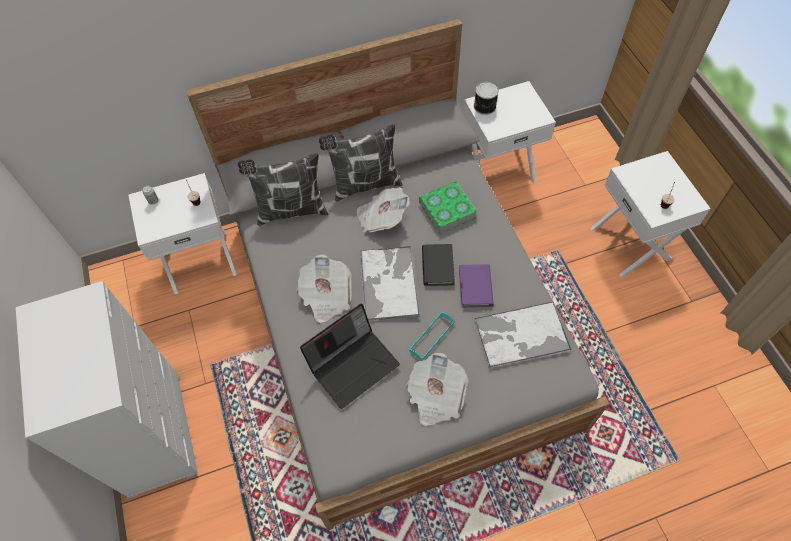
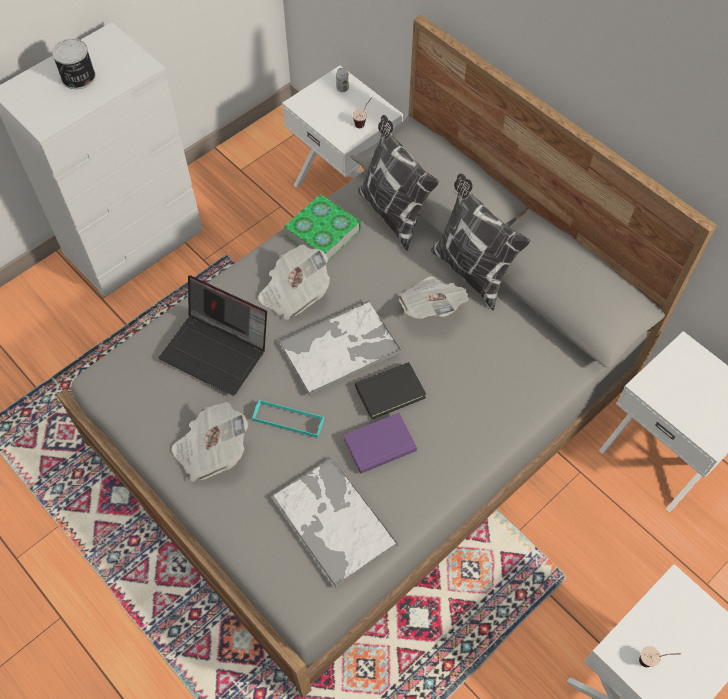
camera: 65 degrees right, 0 degrees up
book [419,181,477,234] -> book moved to [284,194,361,261]
can [474,82,499,115] -> can moved to [52,39,96,89]

